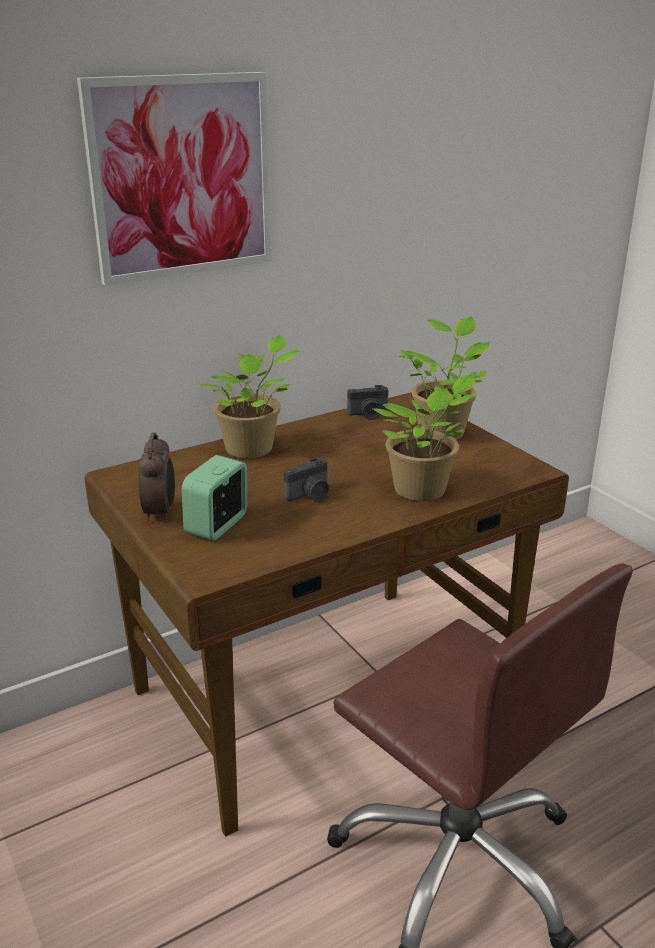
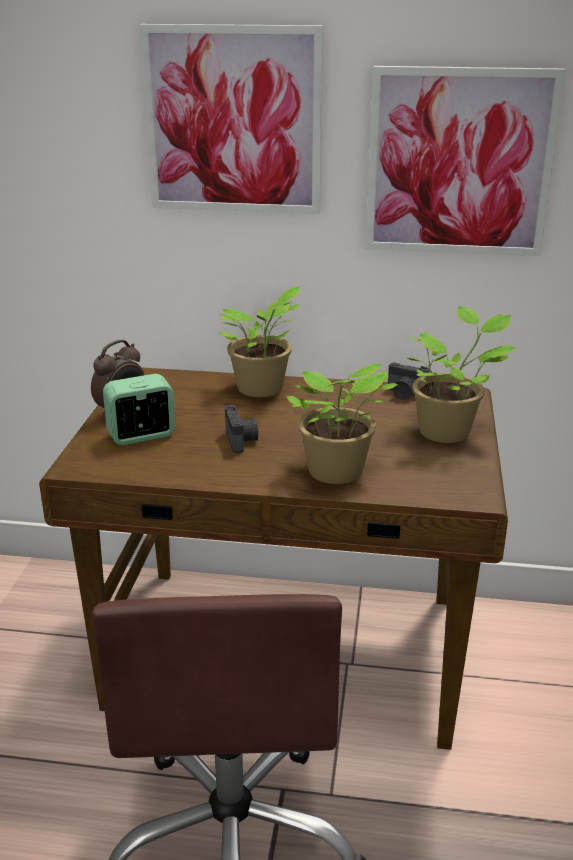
camera: 40 degrees right, 0 degrees up
camera [284,457,329,502] -> camera turned 105 degrees counterclockwise [224,405,258,453]
none -> picture [365,66,565,256]

